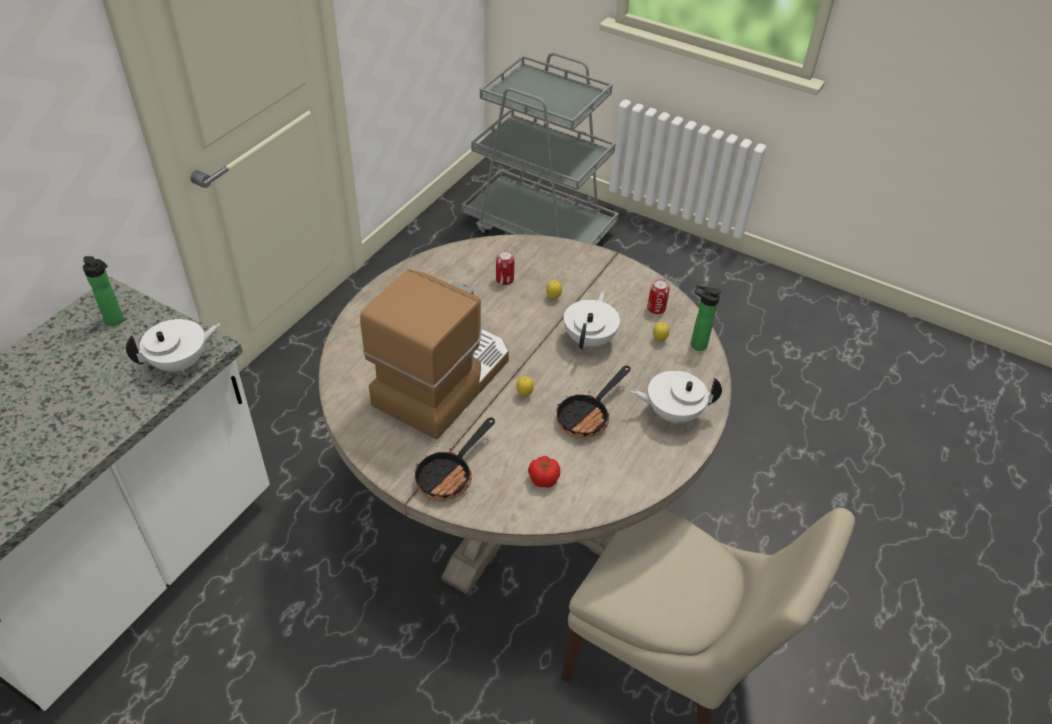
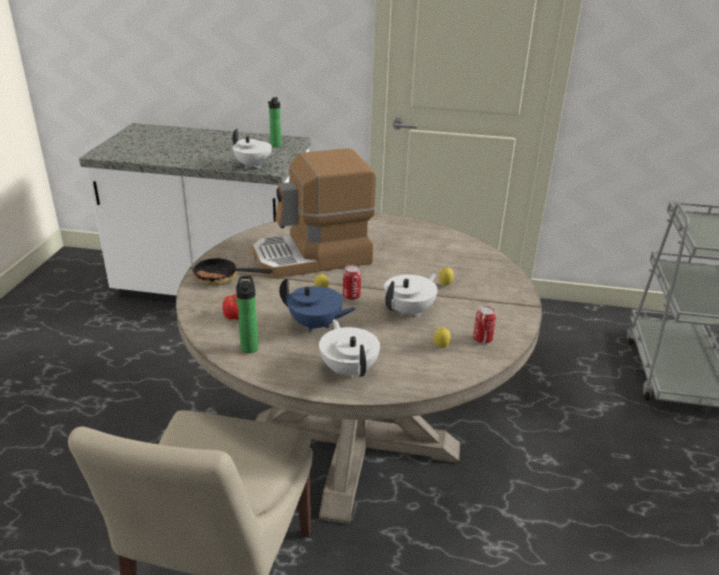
camera: 70 degrees right, 15 degrees down
coffee machine [360,270,509,439] -> coffee machine turned 150 degrees clockwise [253,149,376,279]
can [496,250,515,285] -> can moved to [343,265,361,300]
frying pan [556,365,631,438] -> blue teapot [279,277,356,332]
white teapot [564,291,620,350] -> white teapot turned 45 degrees counterclockwise [384,273,437,317]
bottle [691,285,722,351] -> bottle moved to [236,276,259,353]

